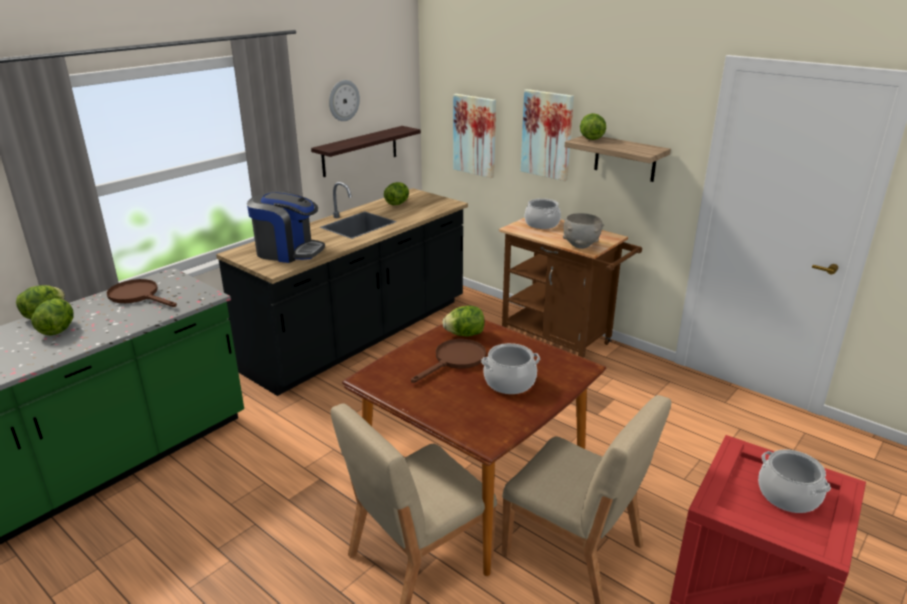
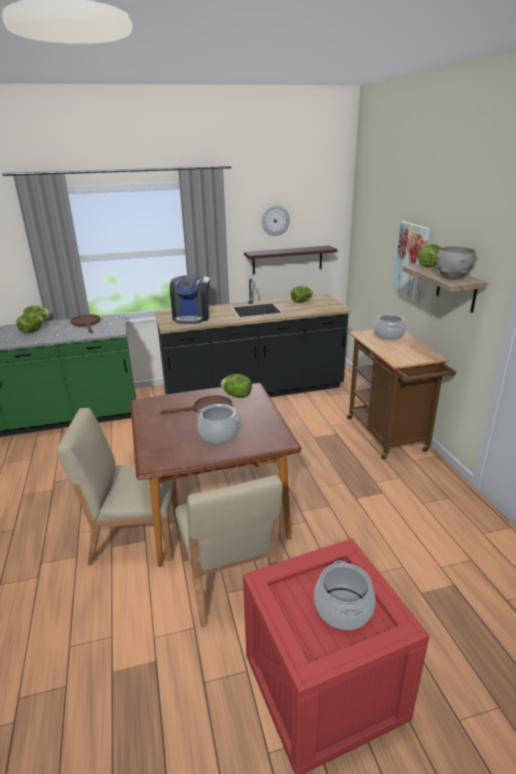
camera: 35 degrees right, 0 degrees up
coffee machine [247,191,325,263] -> coffee machine turned 45 degrees clockwise [170,275,210,324]
picture [453,94,496,178] -> none
grey bowl [563,213,604,249] -> grey bowl moved to [435,246,479,280]

